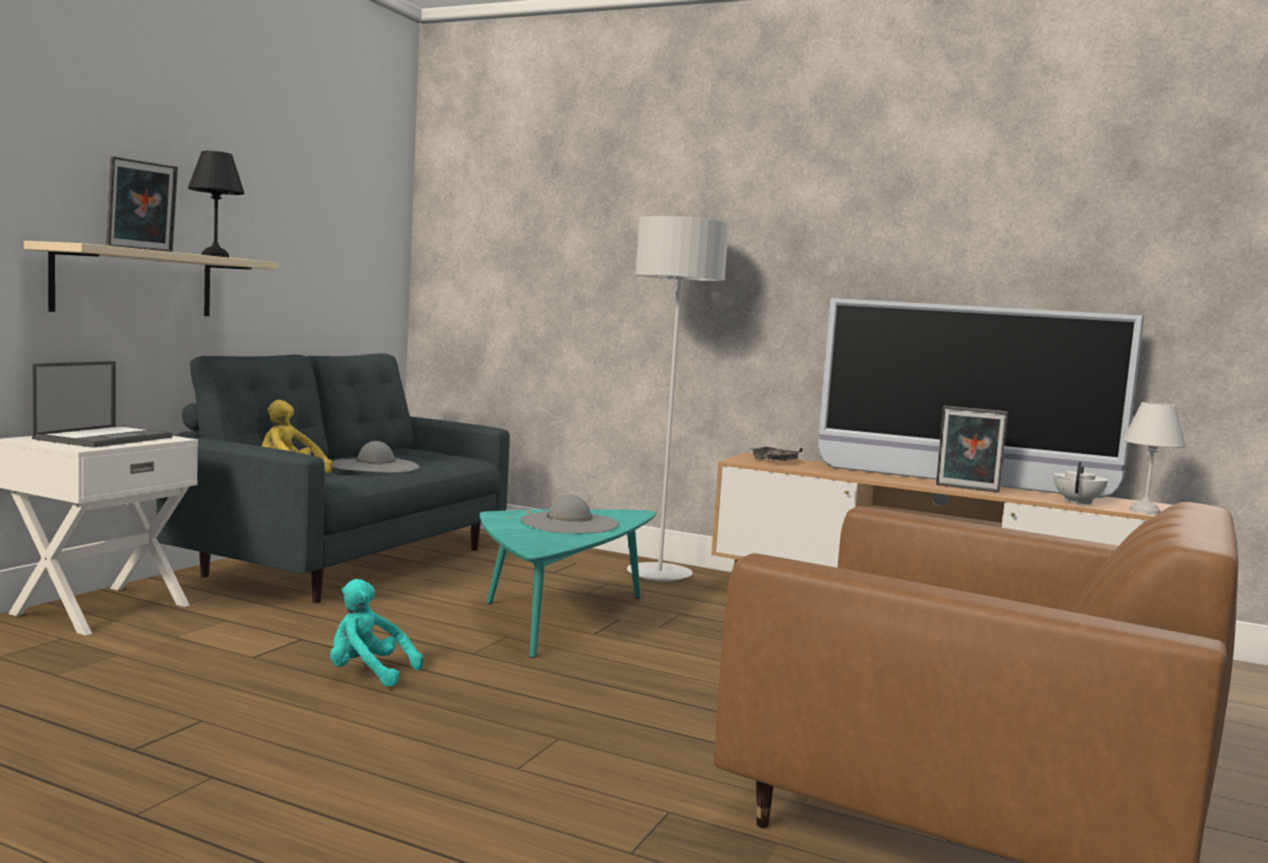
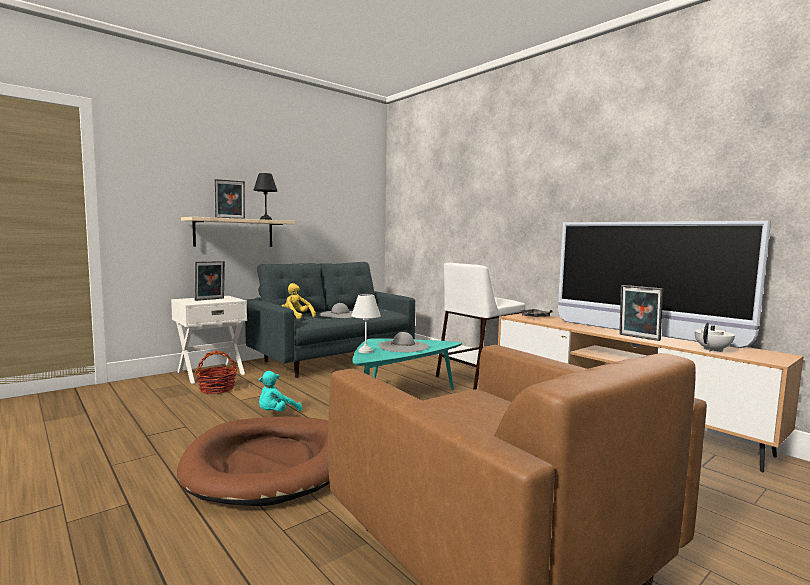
camera: 25 degrees right, 0 degrees up
laptop [32,361,173,448] -> picture frame [194,261,225,301]
turquoise plush toy [330,579,423,687] -> turquoise plush toy turned 90 degrees counterclockwise [259,371,302,412]
grey floor lamp [627,216,729,581] -> white stool [436,263,525,390]
white table lamp [1123,402,1185,515] -> white table lamp moved to [351,294,381,353]
none -> brown dog bed [177,416,329,506]
none -> basket [195,350,237,394]

